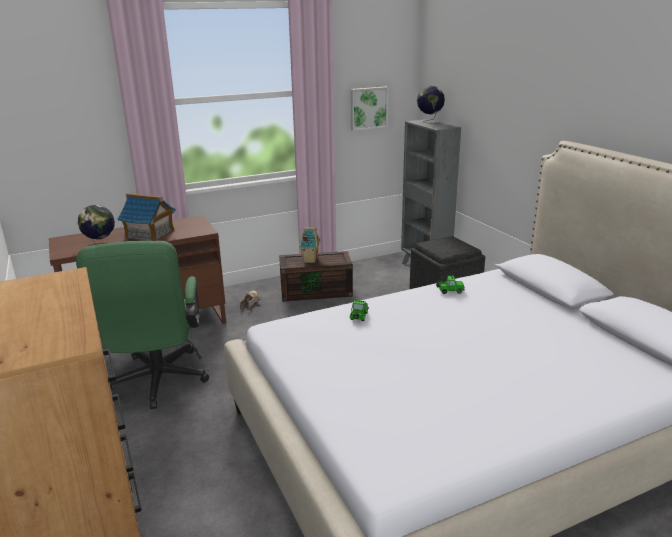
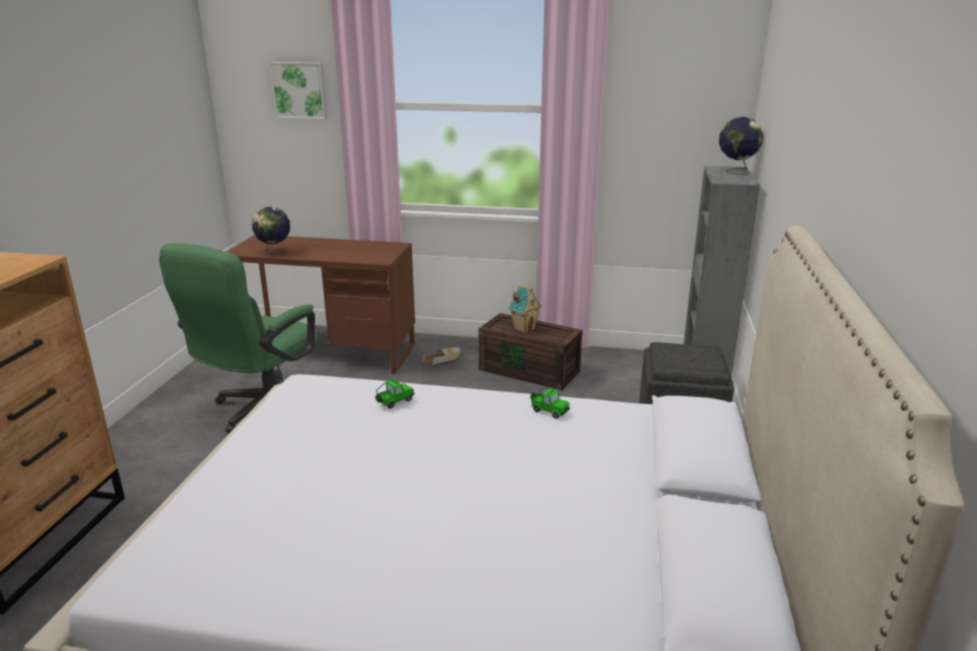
camera: 35 degrees right, 0 degrees up
toy house [118,193,176,241] -> none
picture [351,87,388,131] -> picture moved to [269,62,327,119]

